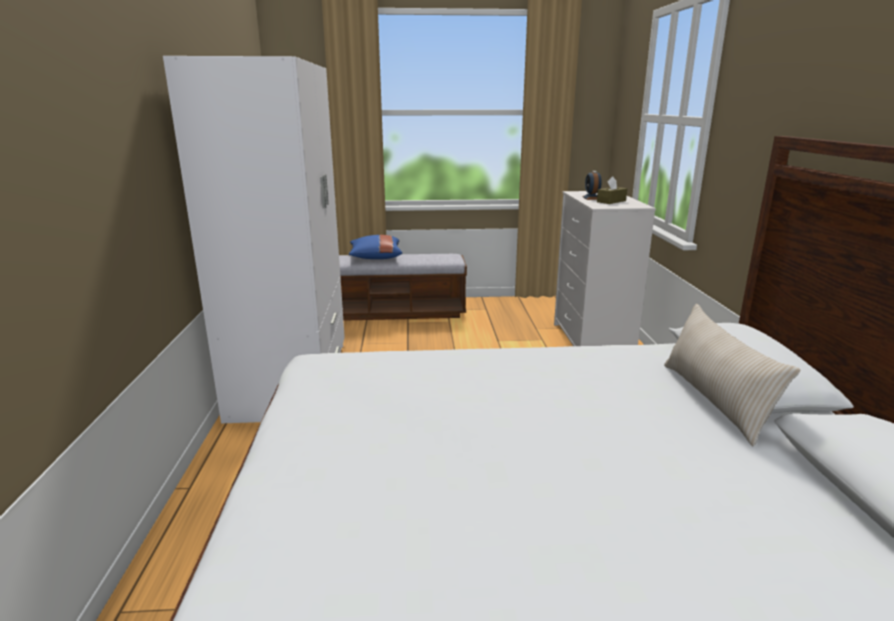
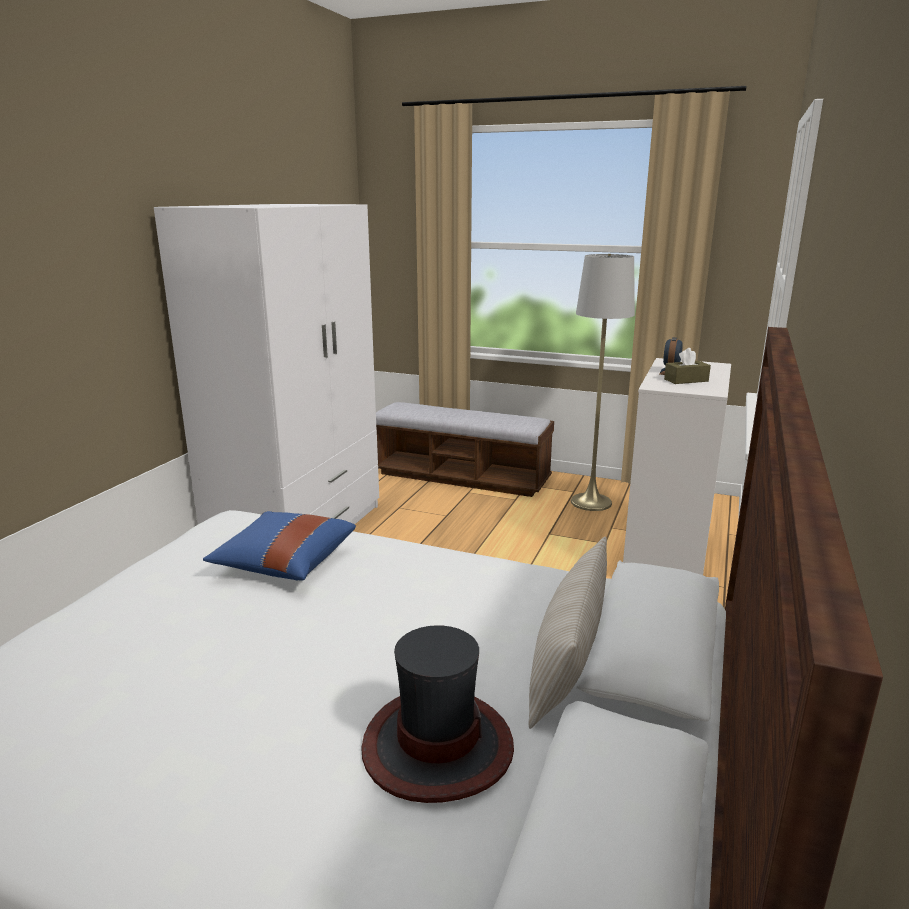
camera: 25 degrees right, 0 degrees up
blue pillow [349,235,402,259] -> blue pillow moved to [203,511,356,581]
none -> hat [361,625,514,803]
none -> grey floor lamp [571,254,635,511]

